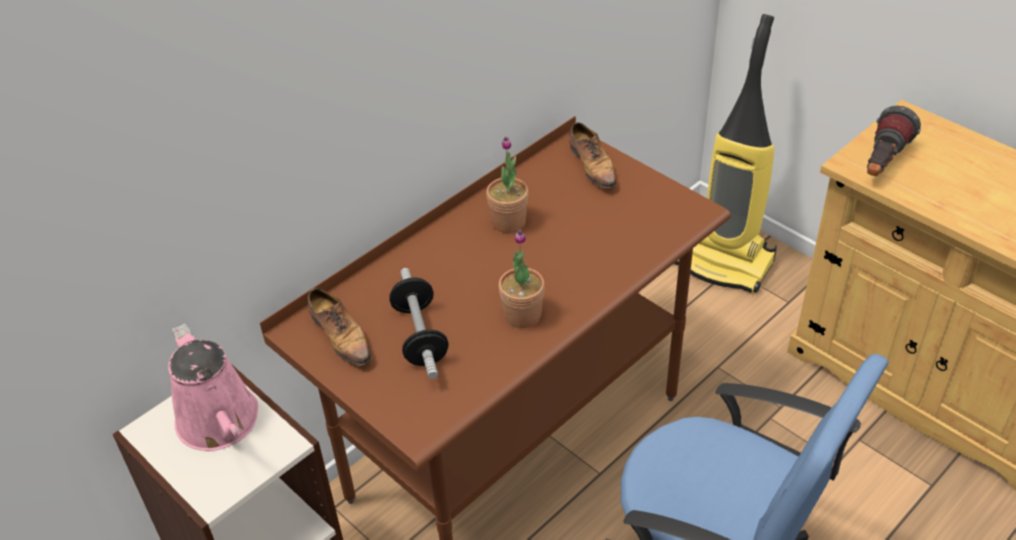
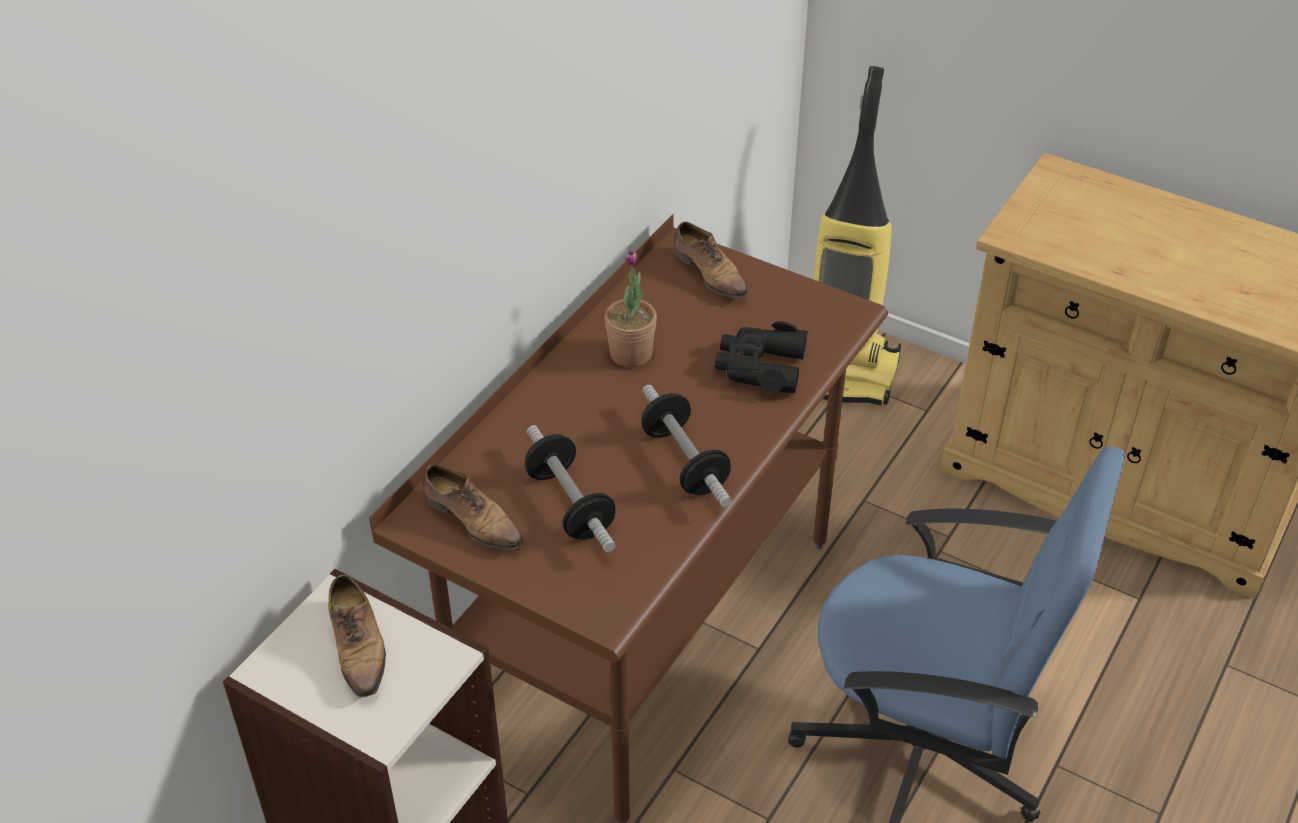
camera: 15 degrees left, 0 degrees up
pink watering can [168,323,258,451] -> shoe [328,575,386,698]
potted plant [498,229,545,328] -> dumbbell [641,385,732,507]
flashlight [867,105,921,176] -> none
none -> black binoculars [714,321,808,394]

